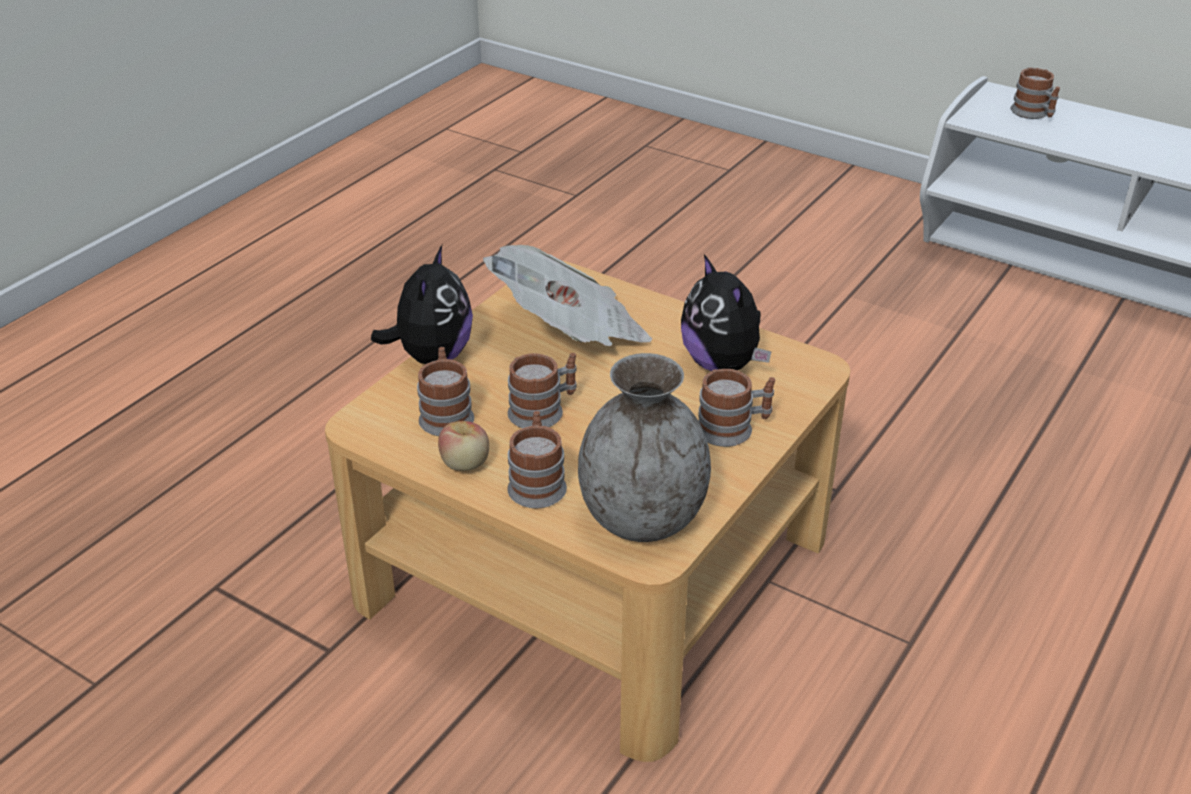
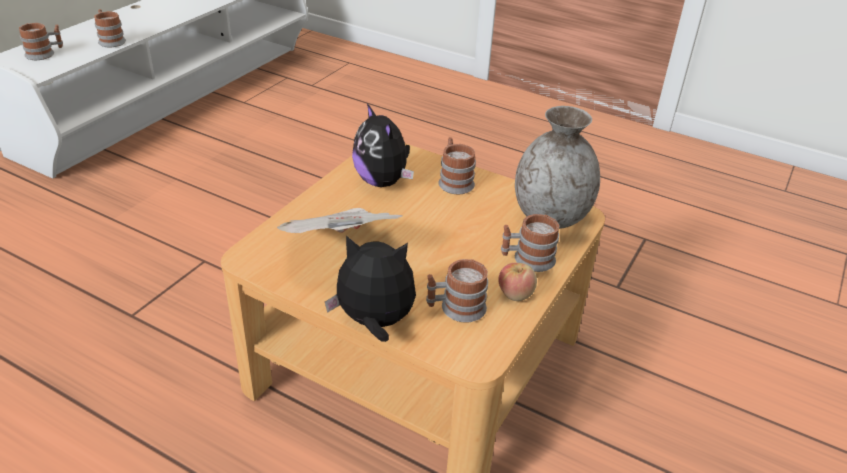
camera: 95 degrees left, 0 degrees up
mug [508,353,577,428] -> mug moved to [94,9,126,47]
plush toy [681,254,771,371] -> plush toy turned 90 degrees clockwise [352,103,414,187]

